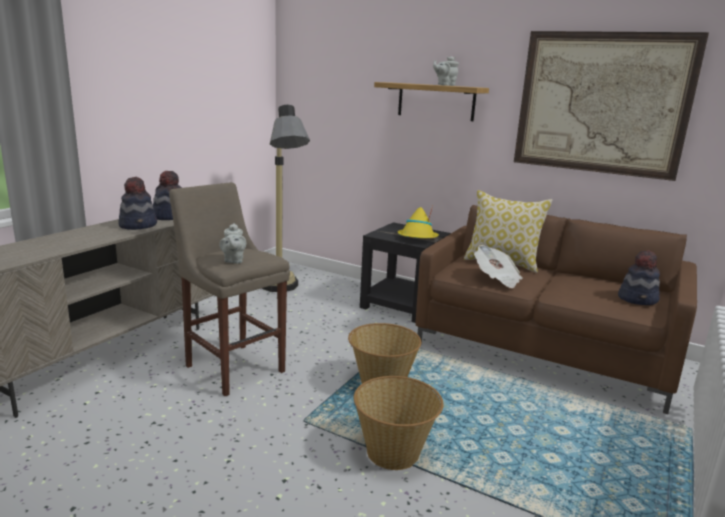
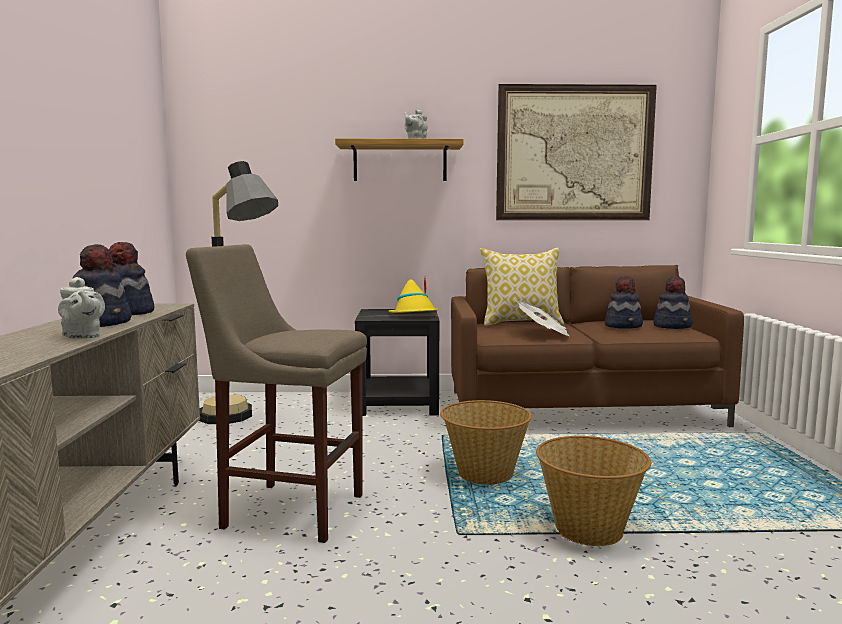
camera: 30 degrees left, 10 degrees down
grey teapot [220,223,246,264] -> grey teapot moved to [58,277,105,339]
none -> hat [605,276,643,329]

